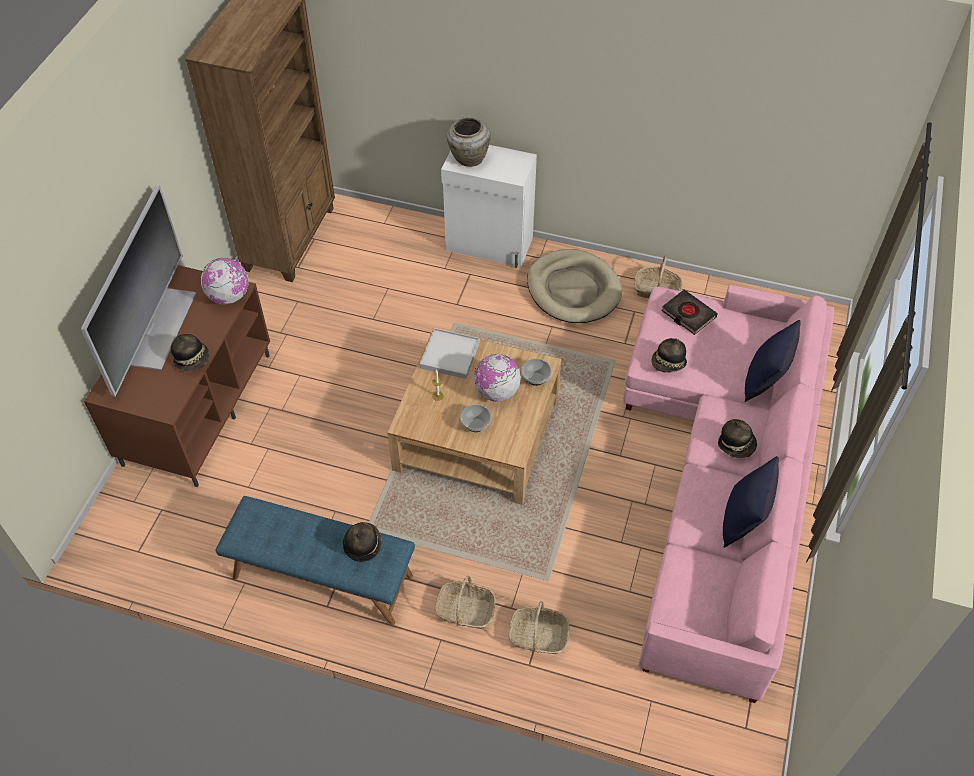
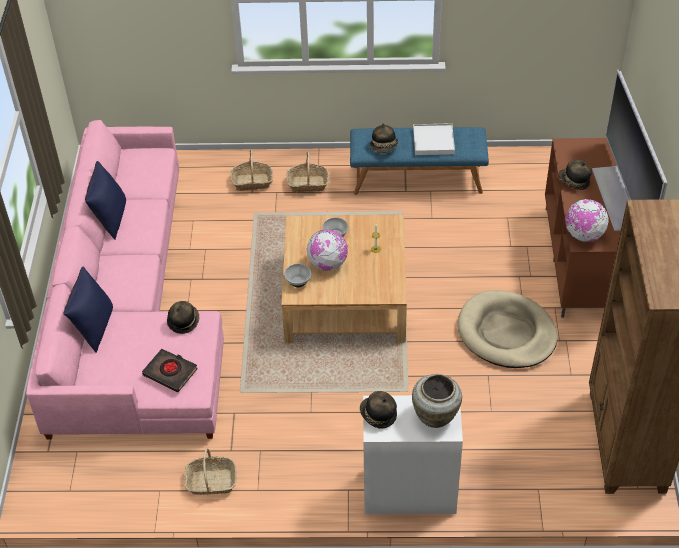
camera: 165 degrees right, 5 degrees down
white tray [420,328,480,379] -> white tray moved to [413,123,455,155]
beige dog bed [527,249,622,323] -> beige dog bed moved to [458,290,558,368]
hat [718,419,757,458] -> hat moved to [360,391,397,429]

